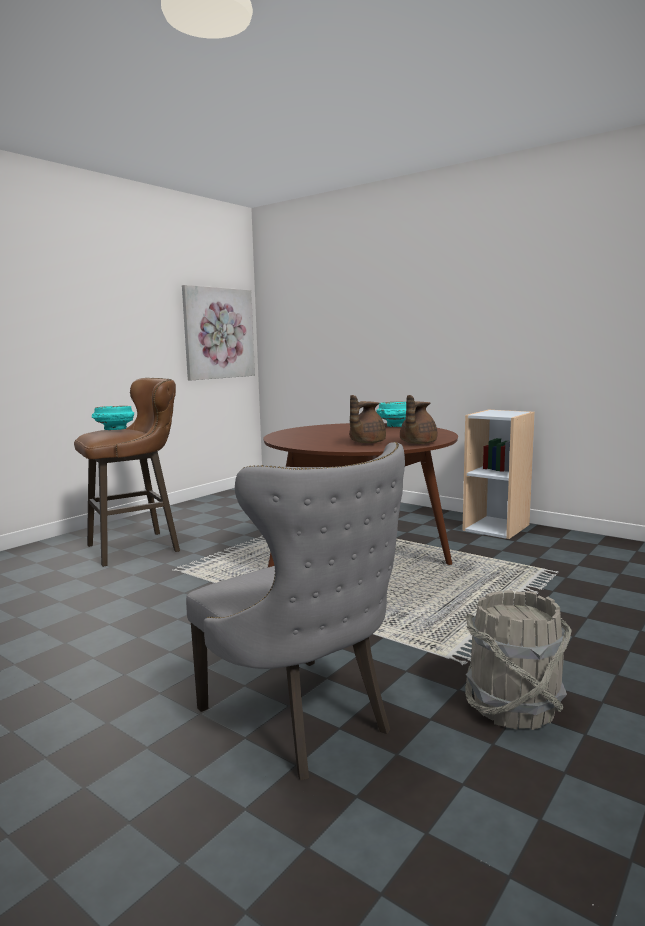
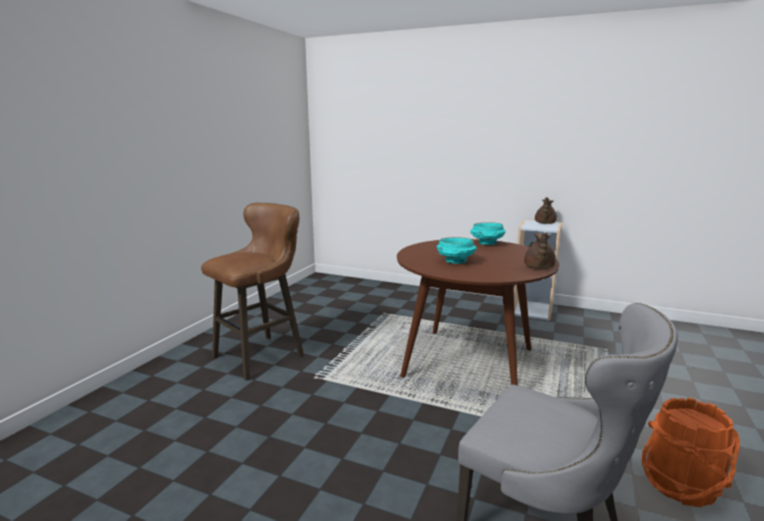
camera: 15 degrees left, 5 degrees up
turquoise bowl [92,406,135,430] -> turquoise bowl moved to [437,237,477,264]
picture [182,285,255,380] -> none
brown teapot [349,395,386,443] -> brown teapot moved to [535,197,557,224]
grey bucket [465,590,571,730] -> orange bucket [641,398,740,507]

